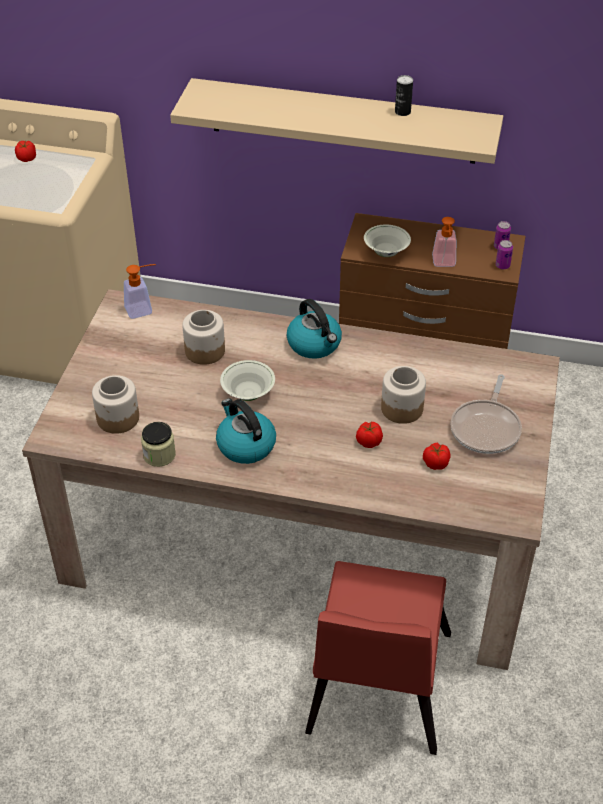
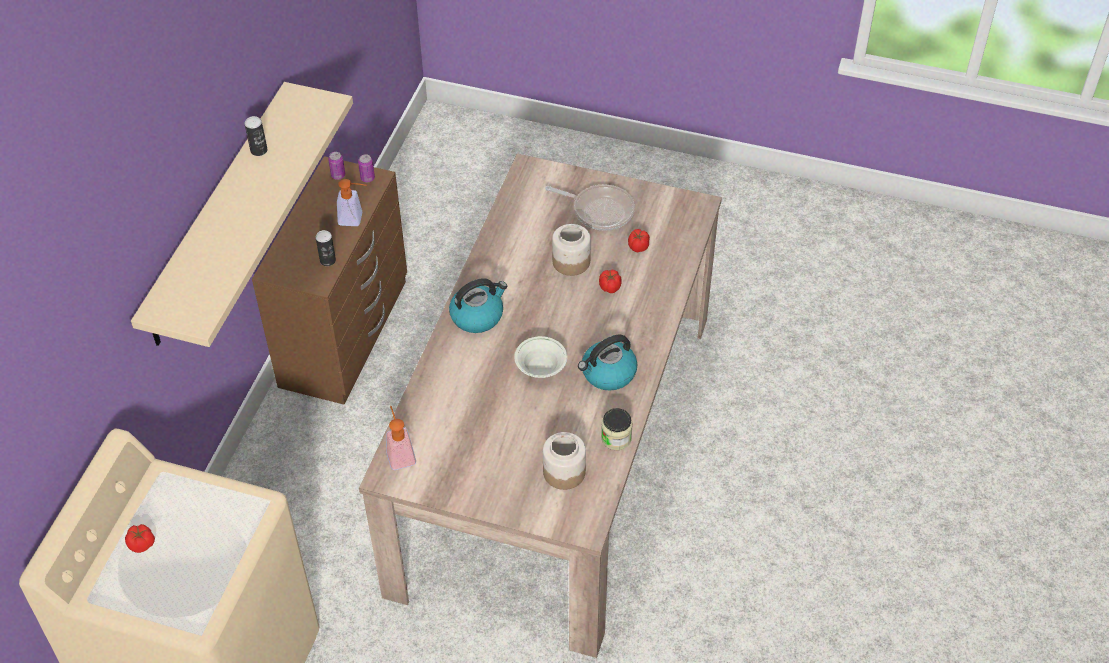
camera: 85 degrees left, 5 degrees up
jar [182,310,225,365] -> none
red chair [305,561,451,755] -> none
white bowl [364,225,411,257] -> can [316,230,336,266]

